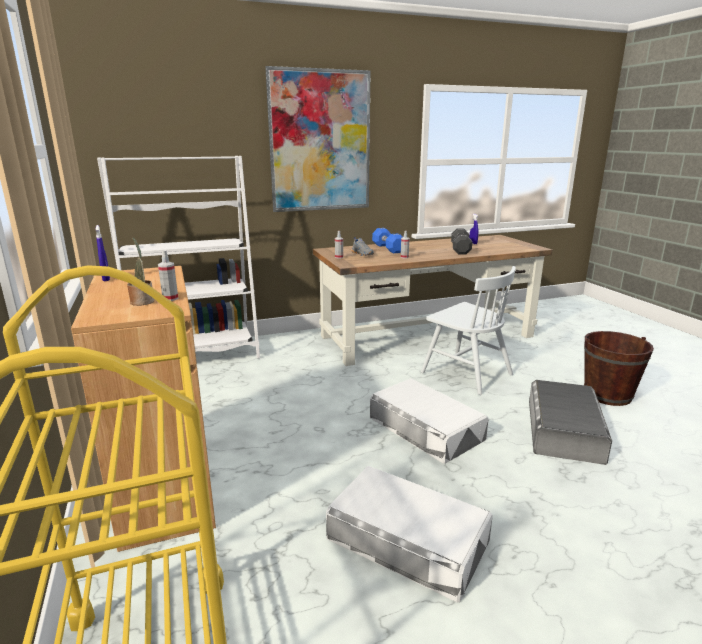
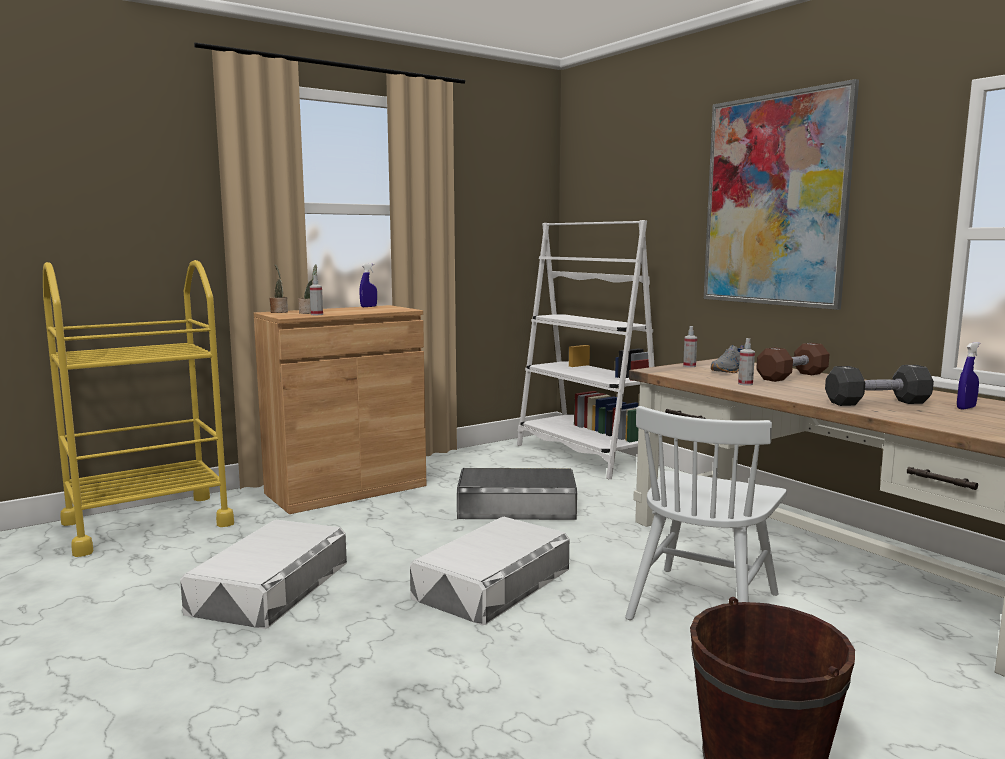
camera: 75 degrees right, 10 degrees down
blue dumbbell [372,228,403,253] -> brown dumbbell [756,343,829,382]
grey storage box [529,380,612,465] -> grey storage box moved to [457,468,577,520]
none -> potted plant [269,265,288,313]

